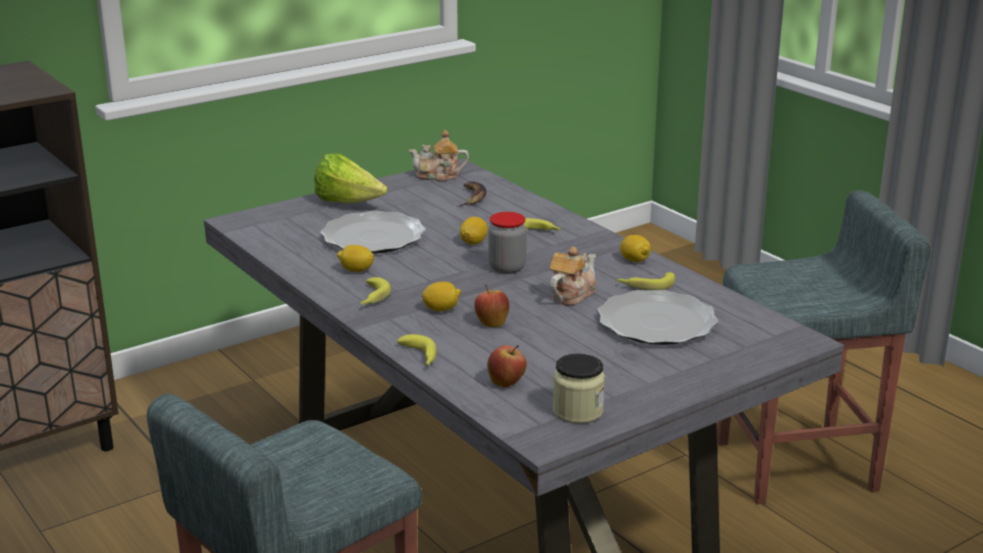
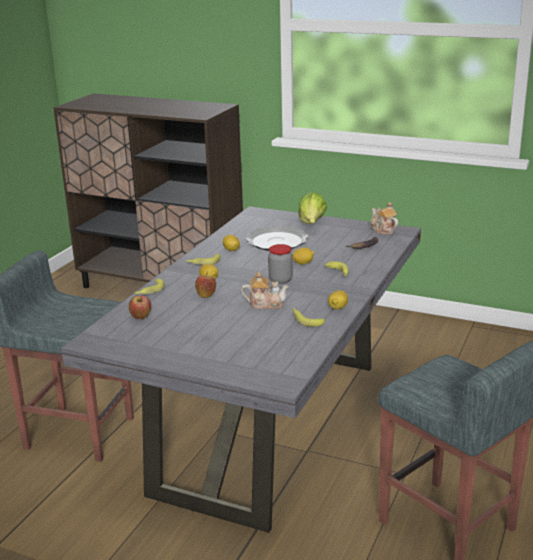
camera: 60 degrees right, 0 degrees up
jar [553,353,605,424] -> none
plate [597,290,718,345] -> none

